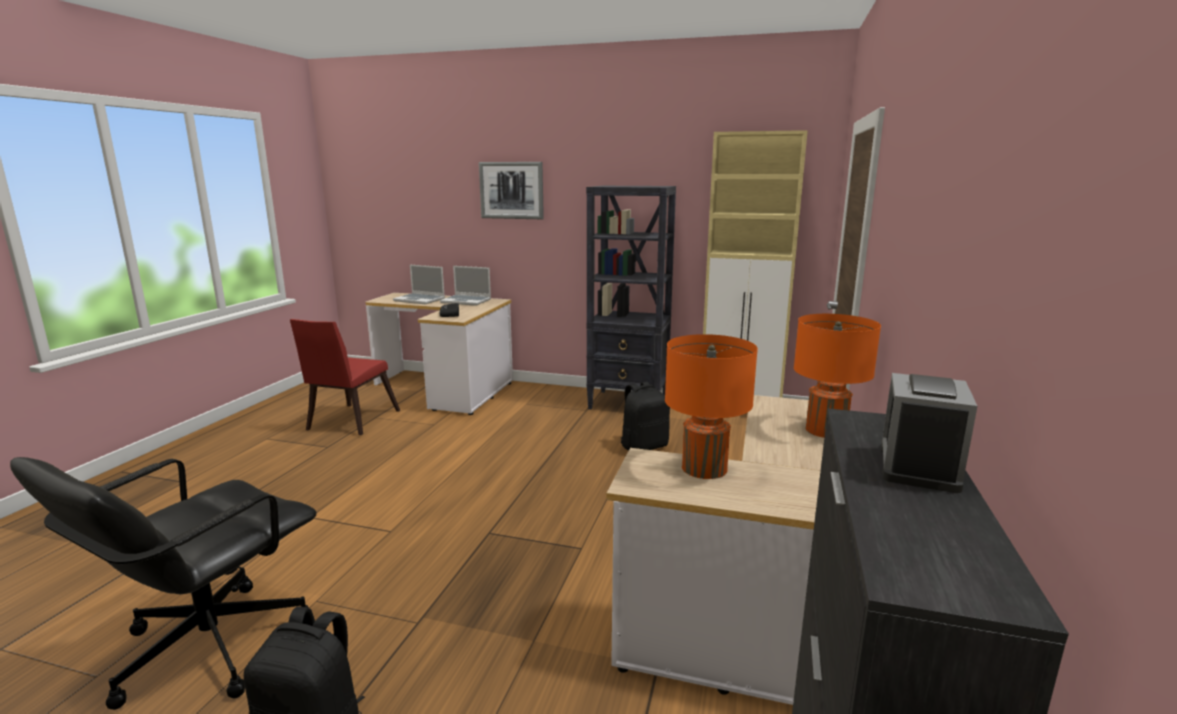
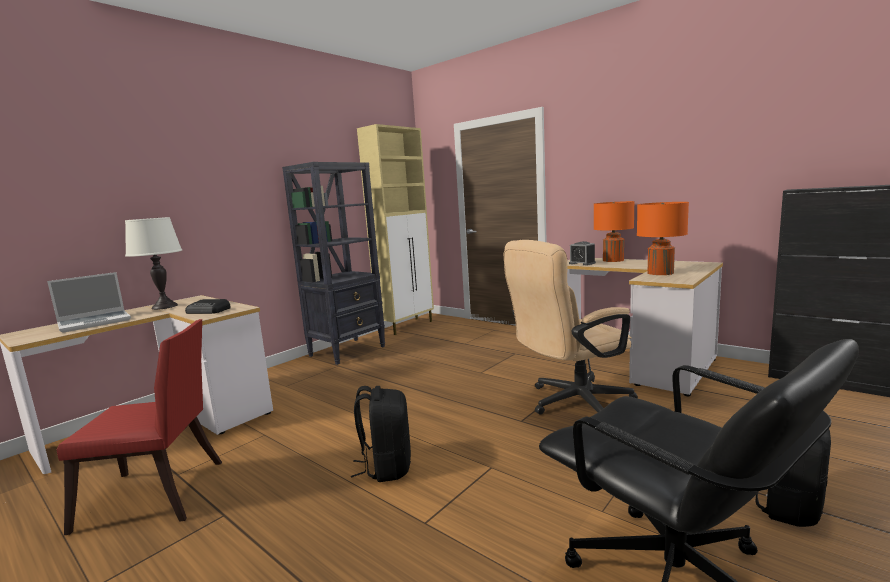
camera: 65 degrees left, 5 degrees down
red chair [290,319,400,435] -> red chair turned 45 degrees counterclockwise [57,319,222,535]
laptop [440,266,491,306] -> white table lamp [125,217,182,310]
picture [479,162,544,219] -> none
black backpack [621,381,670,451] -> black backpack moved to [351,386,411,482]
alarm clock [881,373,977,493] -> alarm clock moved to [569,241,596,265]
none -> beige office chair [504,240,638,415]

